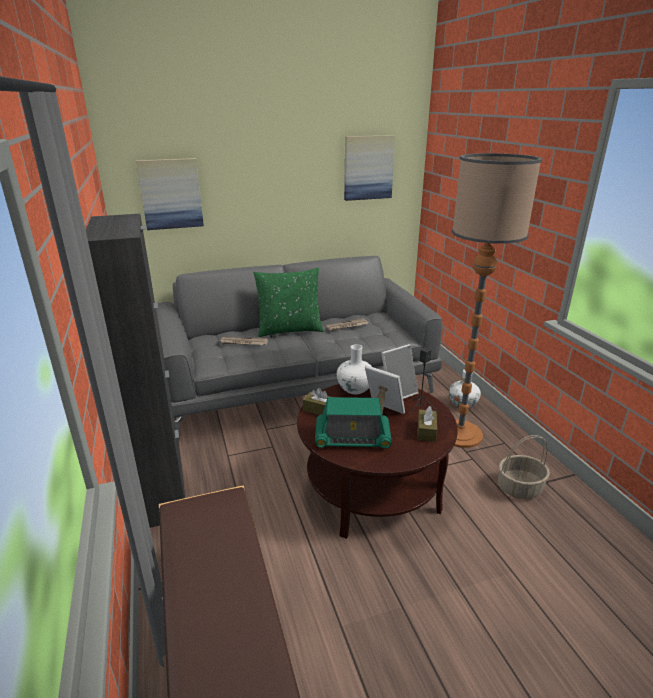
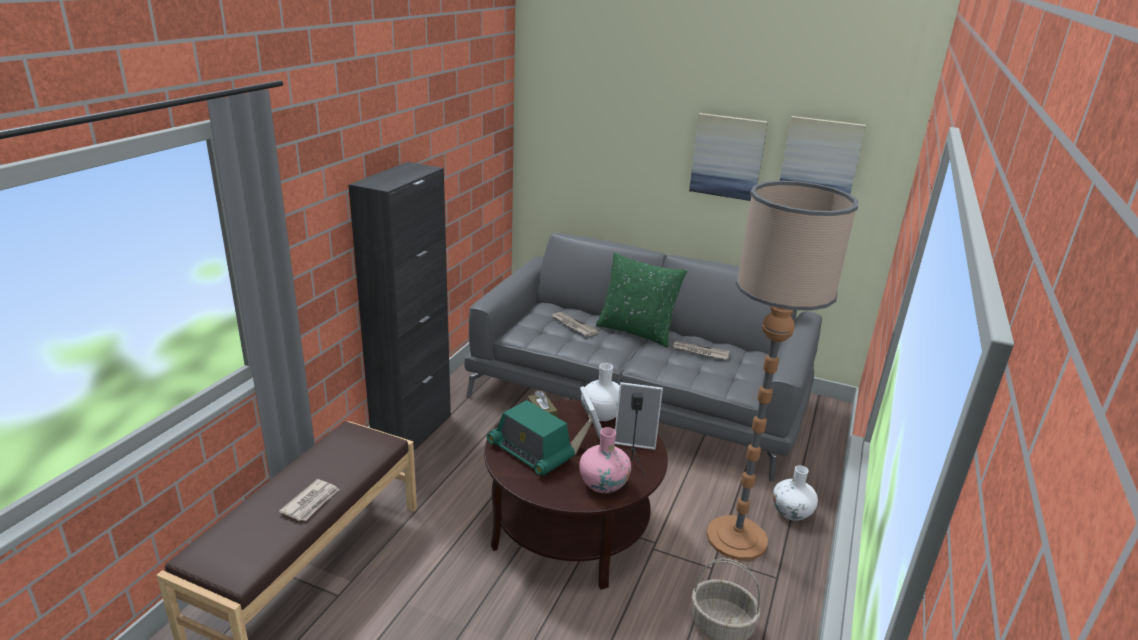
camera: 40 degrees right, 0 degrees up
picture [136,158,204,230] -> picture moved to [689,113,768,201]
brown tissue box [418,406,437,442] -> pink vase [579,427,631,494]
none -> newspaper [279,479,339,521]

